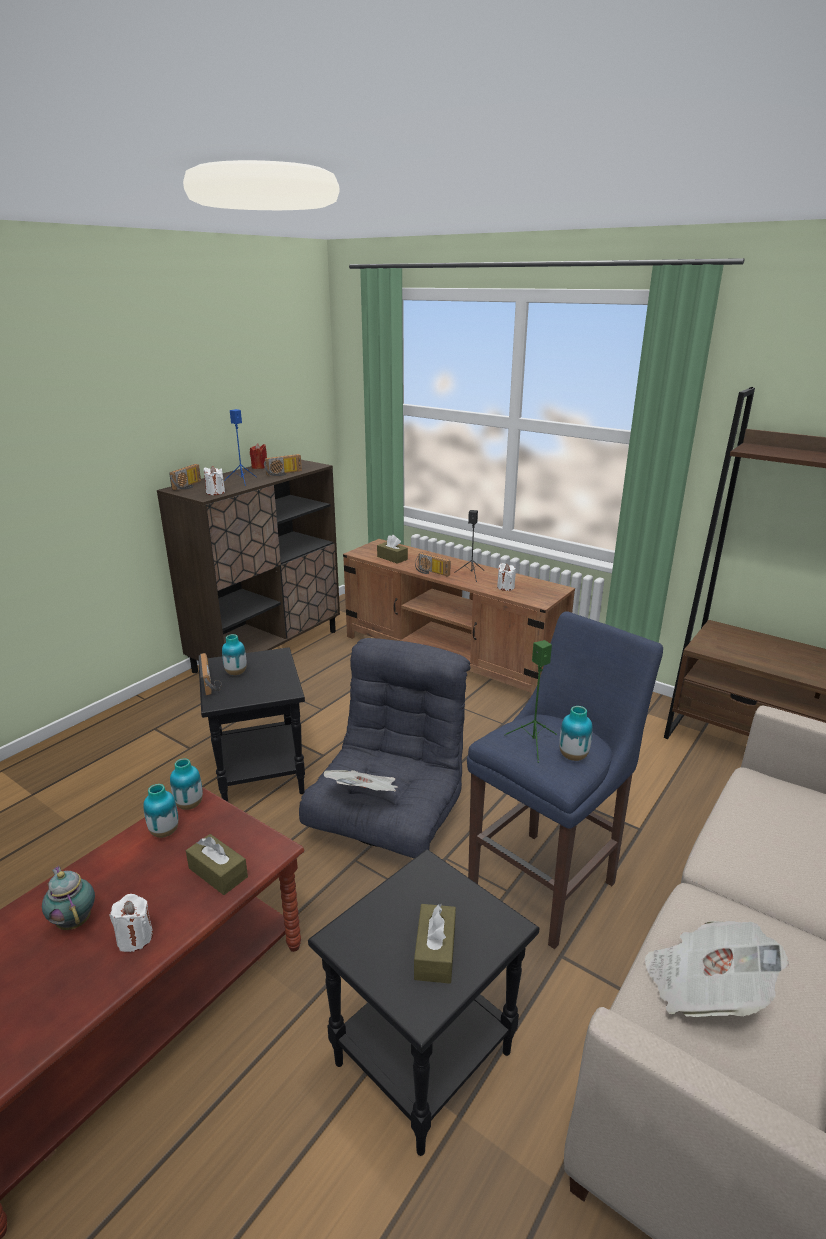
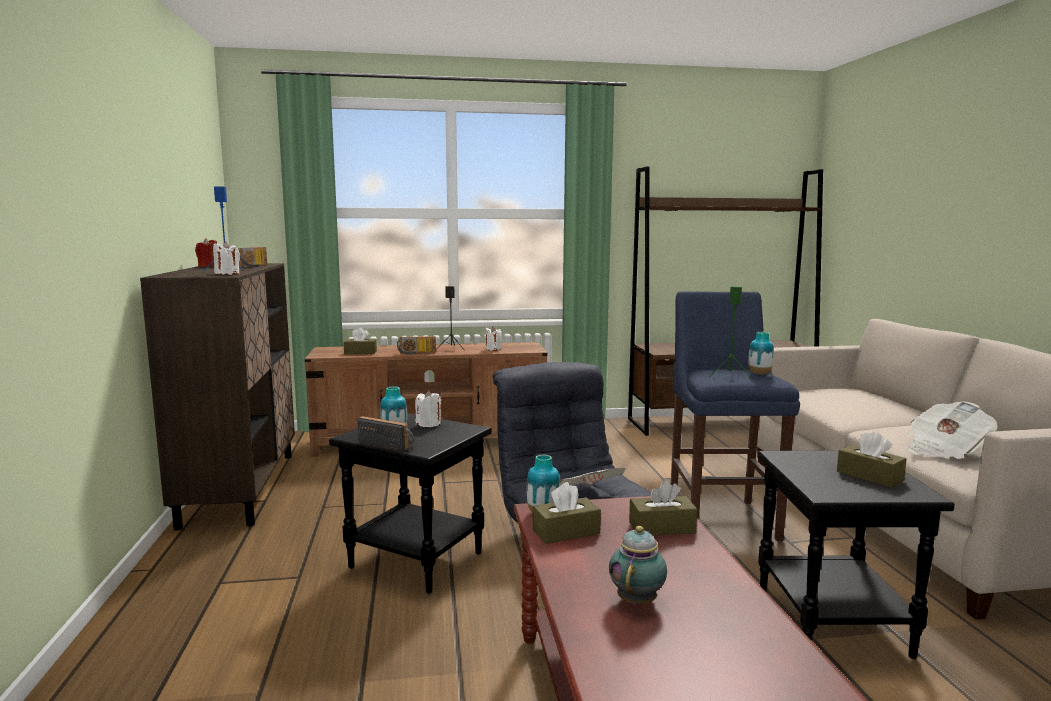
camera: 45 degrees left, 15 degrees down
teapot [42,866,95,930] -> teapot turned 105 degrees clockwise [609,526,667,605]
white candle [109,894,153,952] -> white candle moved to [415,390,441,427]
vase [143,784,178,838] -> brown tissue box [533,482,601,544]
radio [169,464,201,490] -> none

